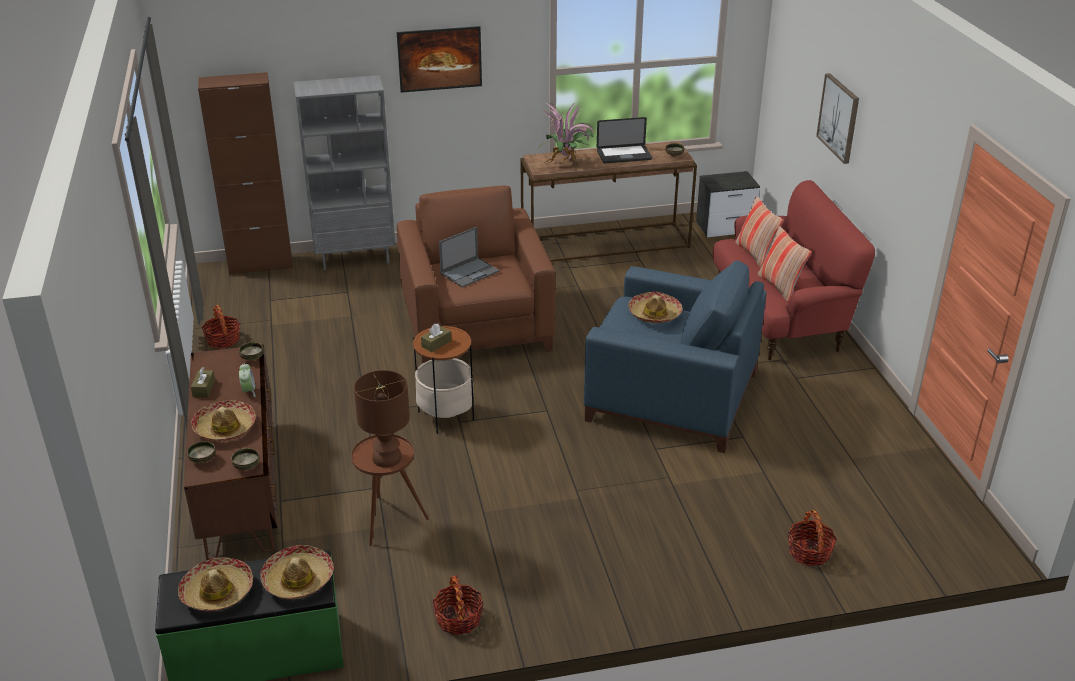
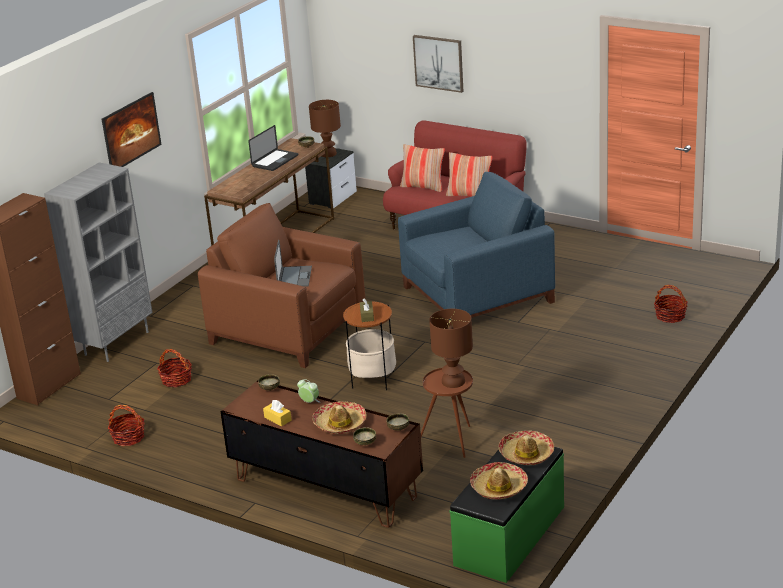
camera: 45 degrees left, 5 degrees down
brown tissue box [191,367,215,397] -> yellow tissue box [263,400,291,426]
basket [432,575,484,635] -> basket moved to [157,349,192,387]
potted plant [539,102,594,165] -> none
hat [628,292,683,323] -> none
none -> brown table lamp [309,100,341,157]

